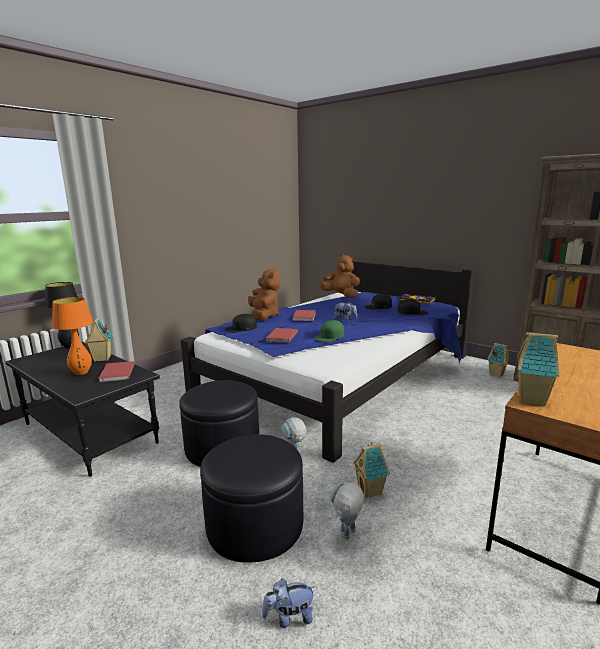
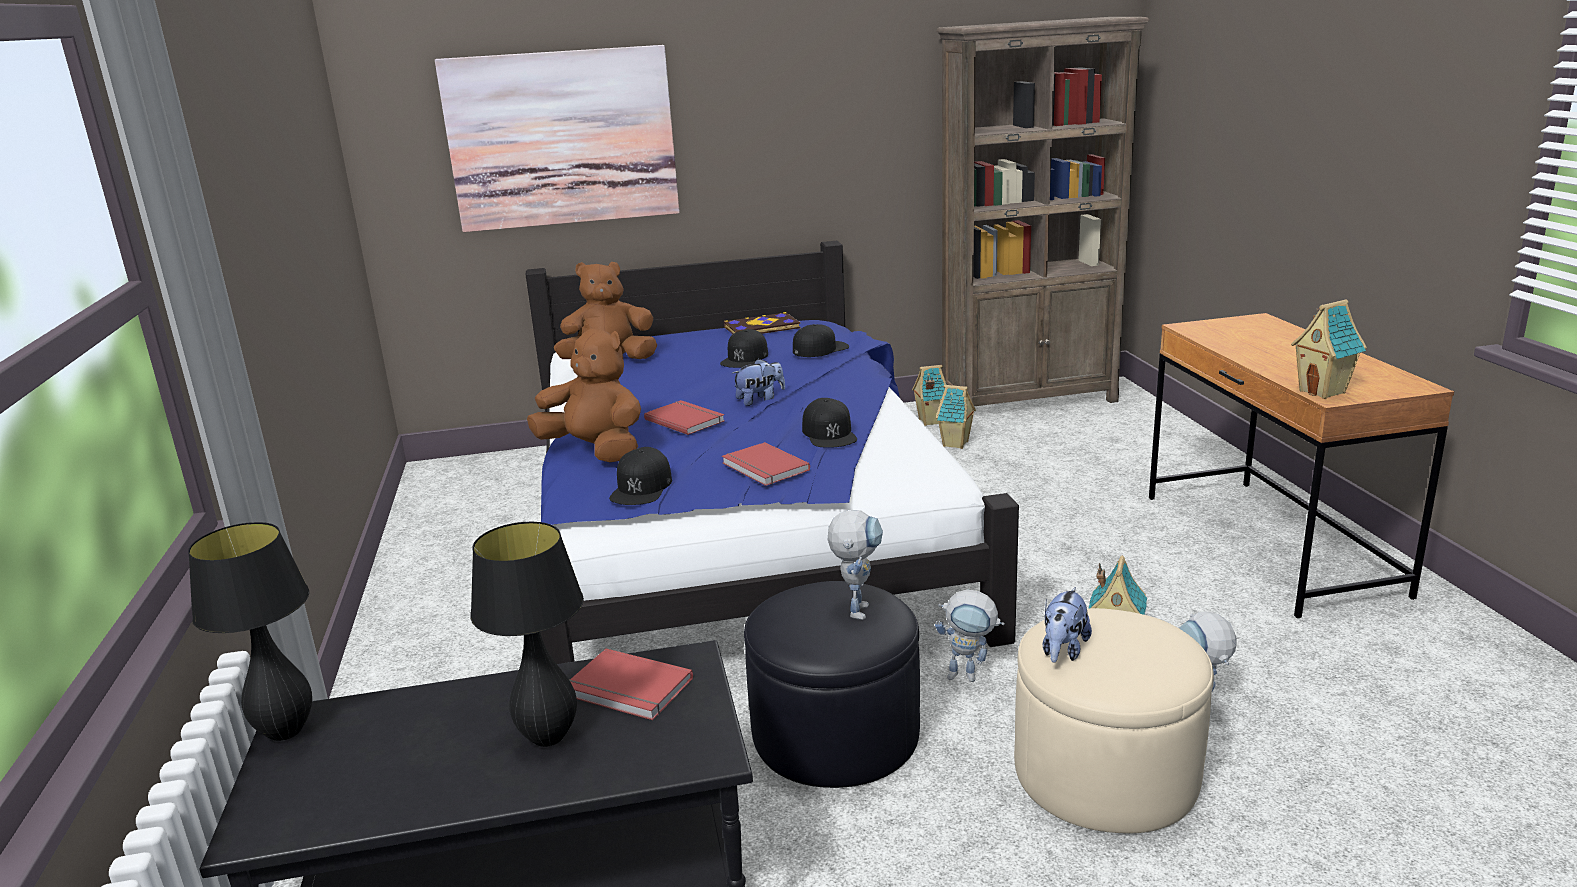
camera: 50 degrees left, 5 degrees up
orange table lamp [52,297,93,375] -> black table lamp [470,522,584,747]
toy house [84,317,113,362] -> toy house moved to [936,385,976,449]
black ottoman [200,434,303,563] -> beige ottoman [1014,608,1214,833]
plush toy [262,578,316,628] -> plush toy moved to [1043,587,1092,663]
green cap [314,320,344,342] -> black cap [802,398,857,448]
none -> picture [435,45,680,232]
none -> toy robot [828,510,883,620]

